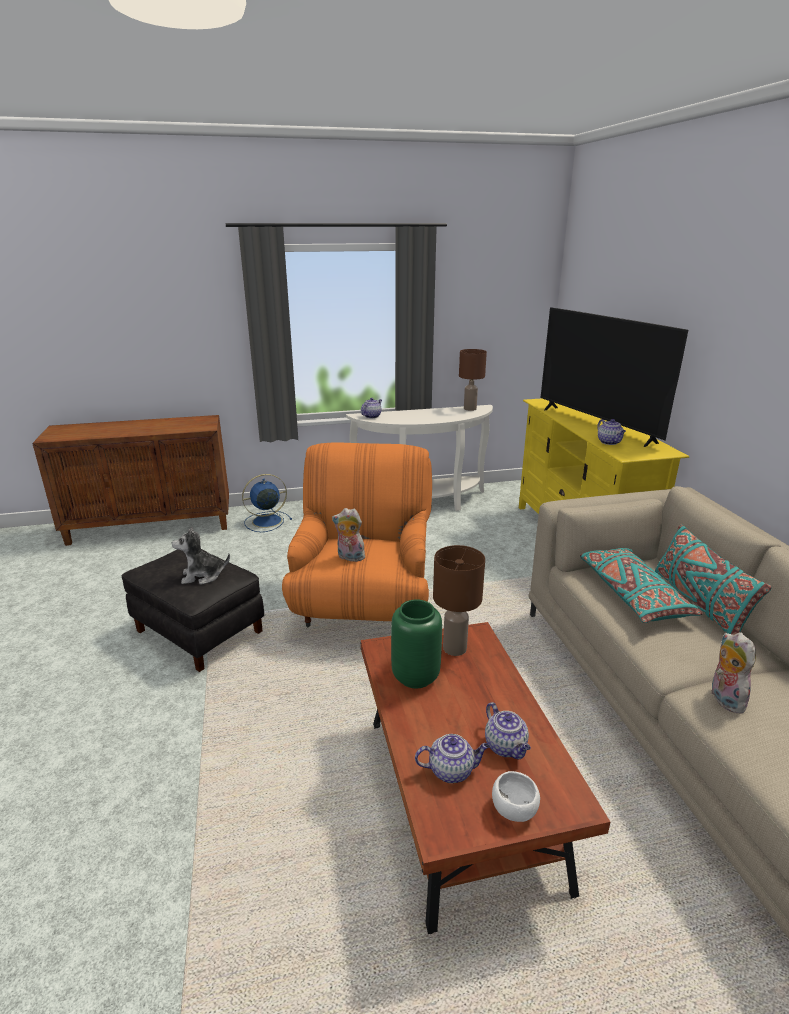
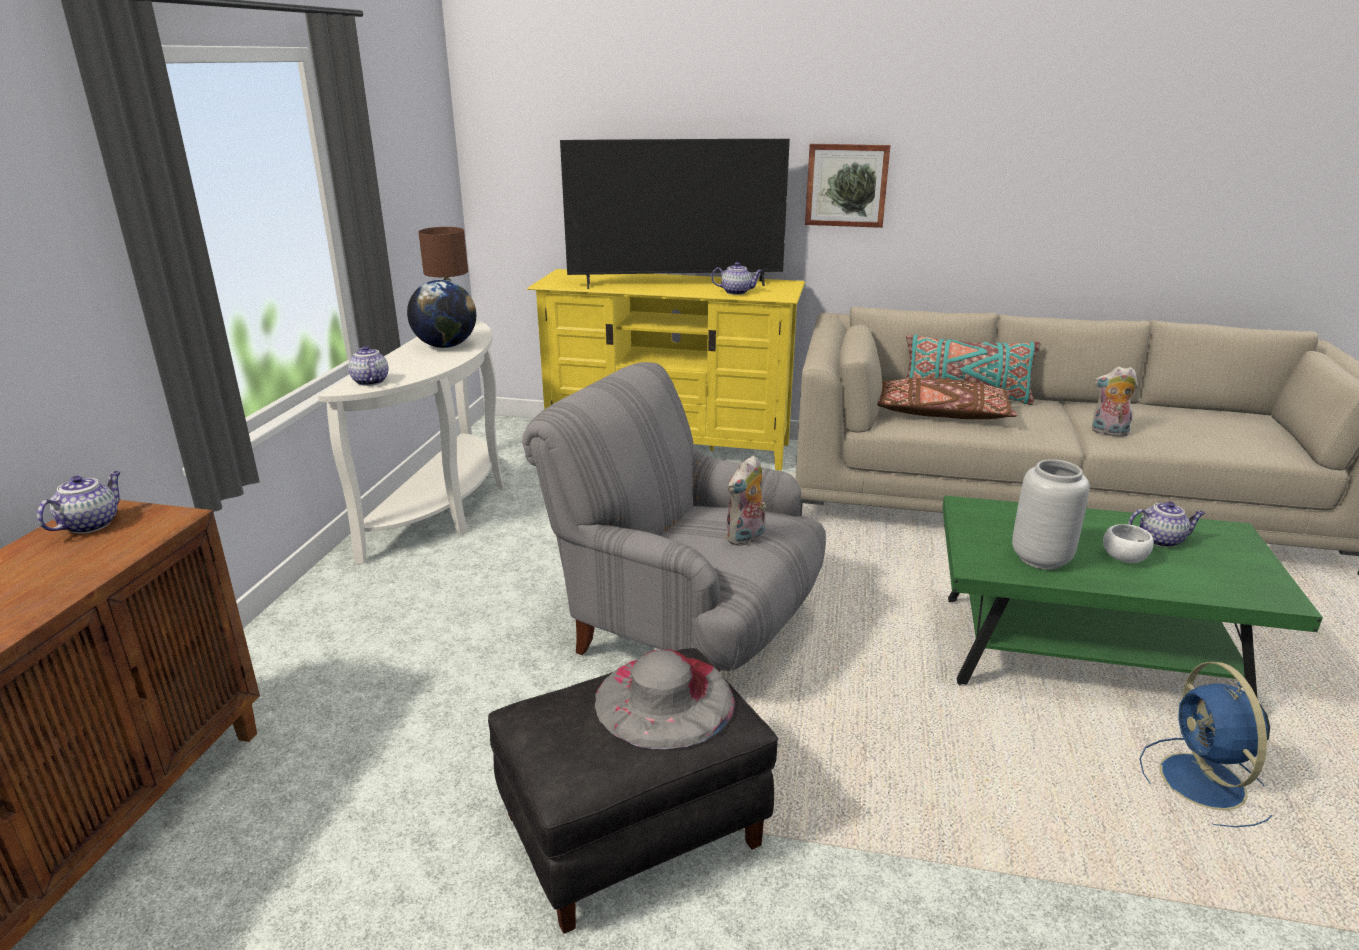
camera: 65 degrees left, 0 degrees up
plush toy [172,526,230,585] -> grey hat [595,649,736,749]
blue fan [242,474,292,532] -> blue fan moved to [1139,662,1272,827]
orange armchair [282,442,432,627] -> grey armchair [522,362,826,672]
brown coffee table [360,622,610,934] -> green coffee table [942,495,1323,699]
green vase [391,599,442,688] -> grey vase [1012,459,1090,570]
teapot [415,734,490,783] -> teapot moved to [37,471,121,534]
brown table lamp [433,545,485,656] -> none
white bowl [492,771,540,822] -> white bowl moved to [1103,524,1154,563]
turquoise pillow [580,548,703,623] -> brown pillow [877,378,1017,419]
none -> globe [407,280,476,348]
none -> picture [805,144,890,228]

